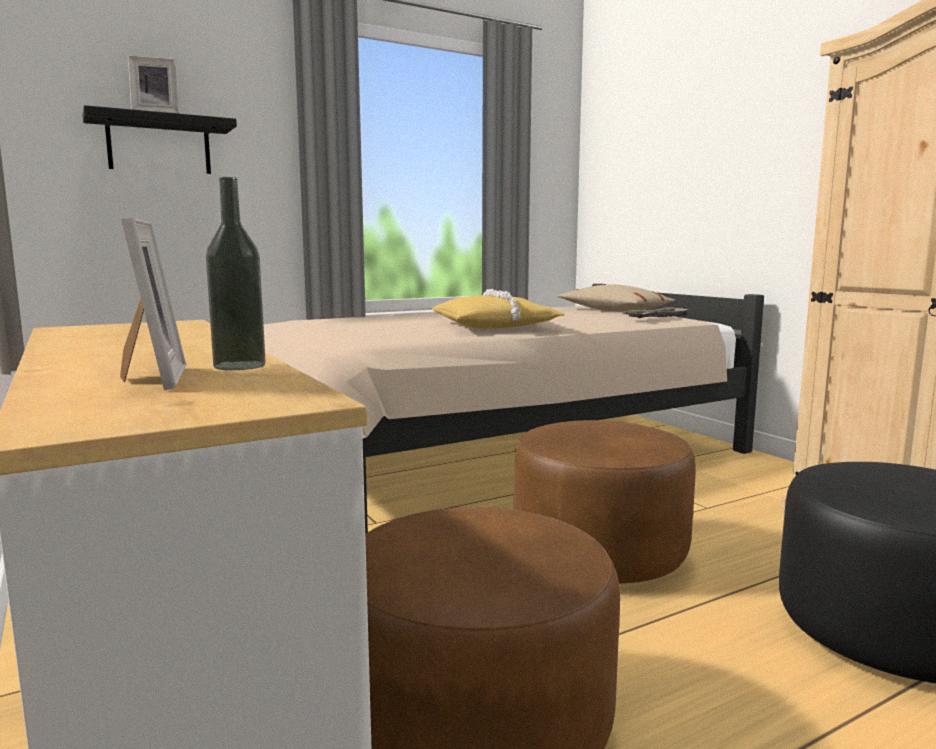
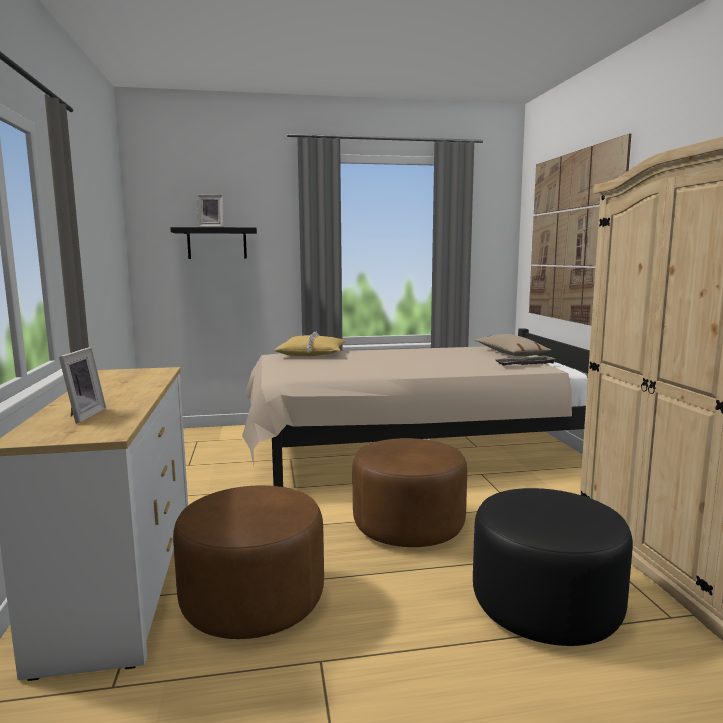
camera: 20 degrees right, 0 degrees up
bottle [206,177,266,370] -> none
yellow pillow [432,289,564,329] -> yellow pillow moved to [275,331,346,356]
none -> picture [529,134,631,326]

